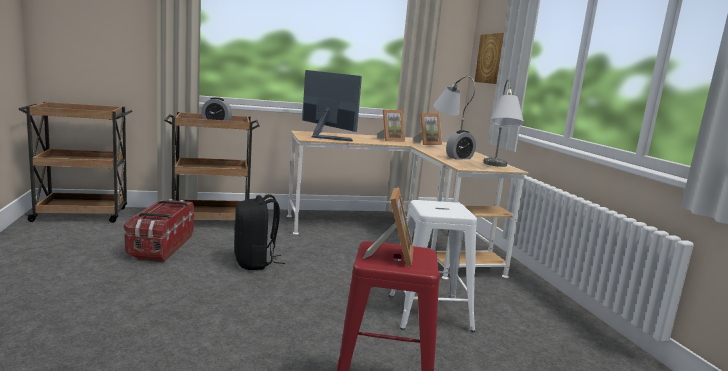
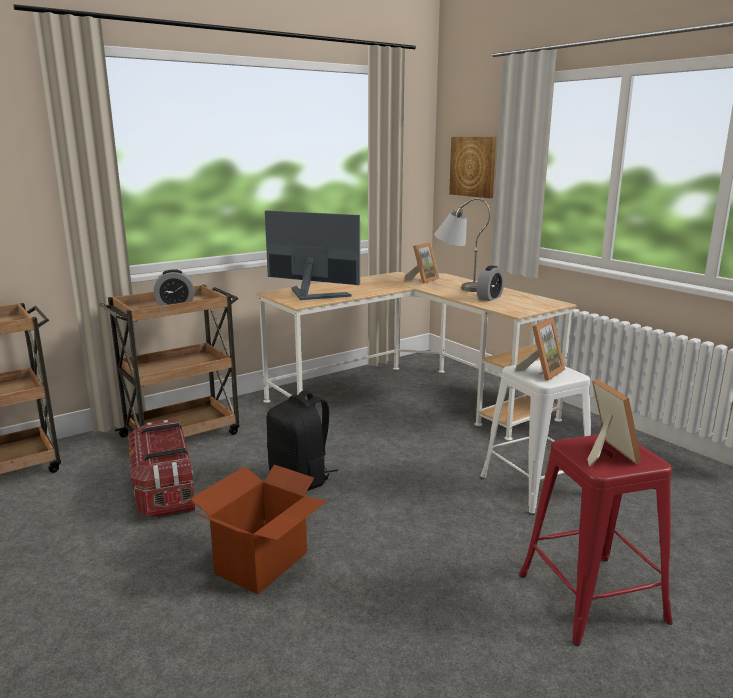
camera: 20 degrees left, 5 degrees up
picture frame [377,109,405,141] -> picture frame moved to [515,317,565,381]
grey table lamp [483,79,524,167] -> none
none -> cardboard box [190,465,327,594]

